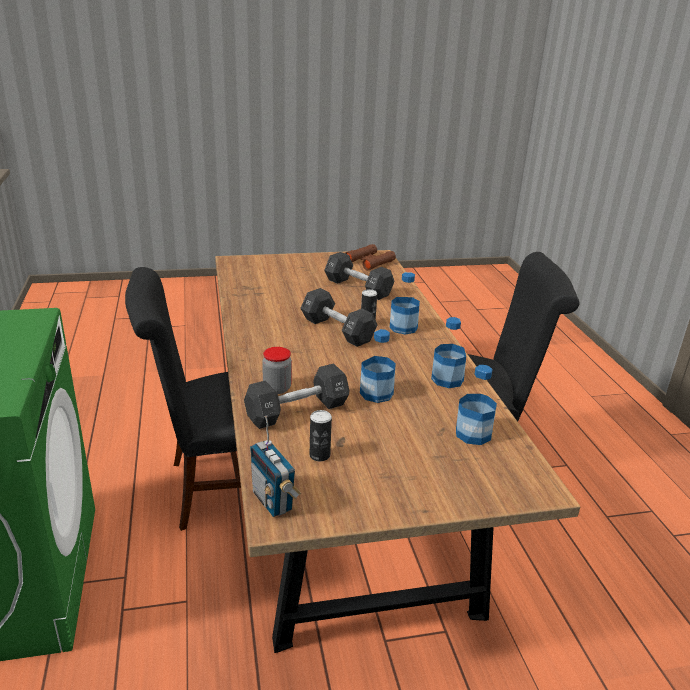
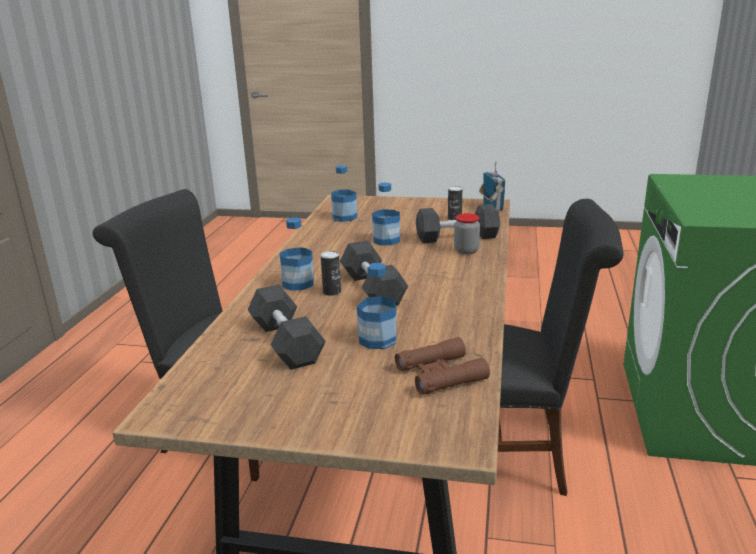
camera: 155 degrees left, 5 degrees down
brown binoculars [345,244,396,270] -> brown binoculars moved to [395,337,490,395]
bottle [431,317,466,388] -> bottle moved to [357,263,396,349]

